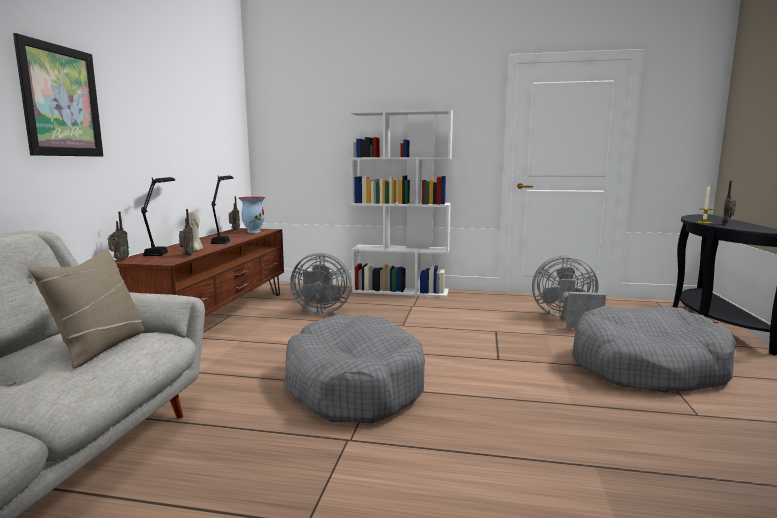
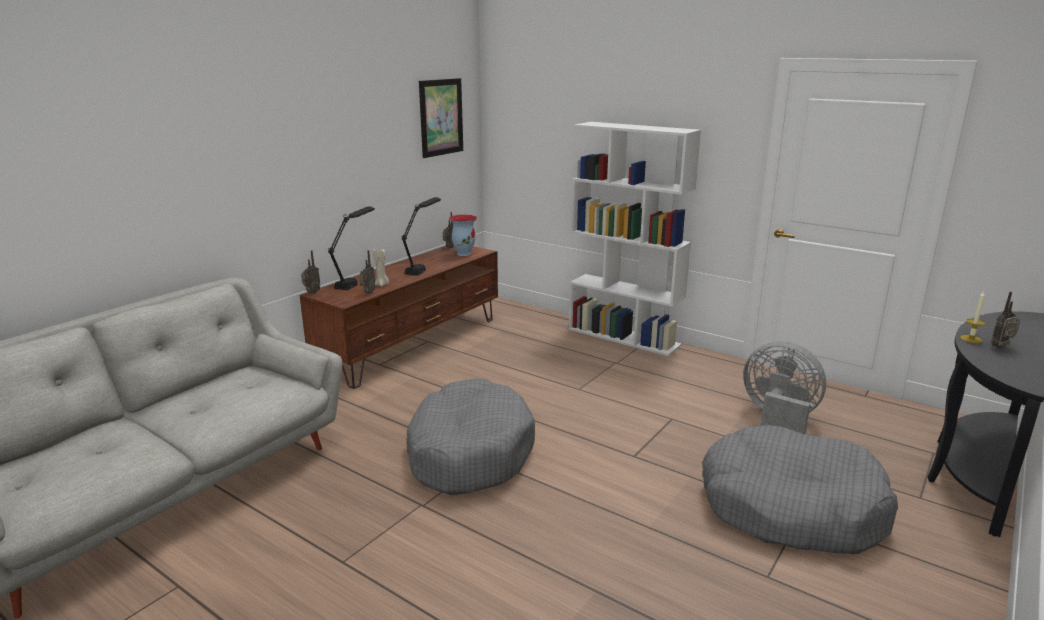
camera: 25 degrees right, 10 degrees up
picture [13,33,103,157] -> picture moved to [419,78,463,158]
beige pillow [29,249,145,368] -> none
grey fan [290,253,352,314] -> none

